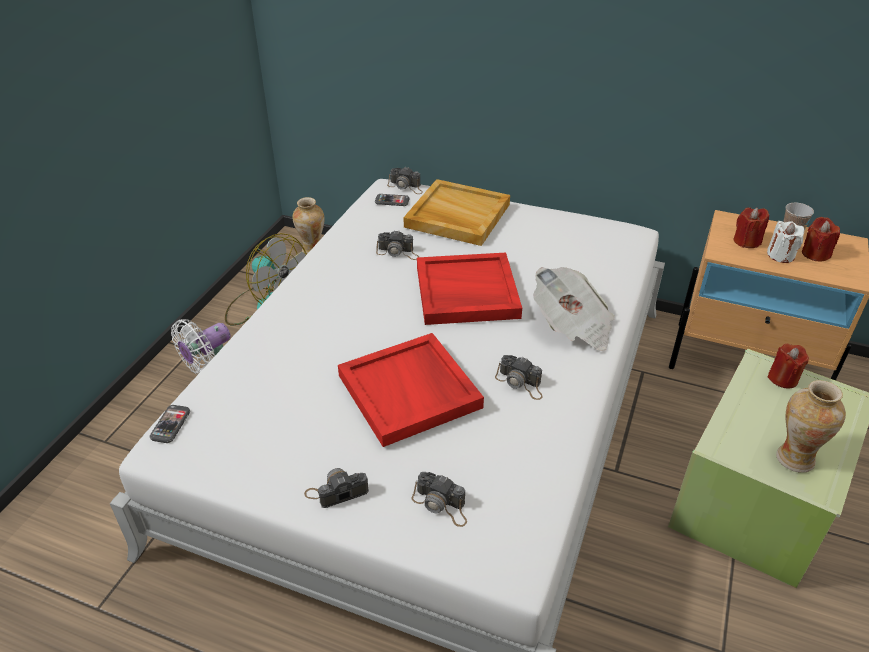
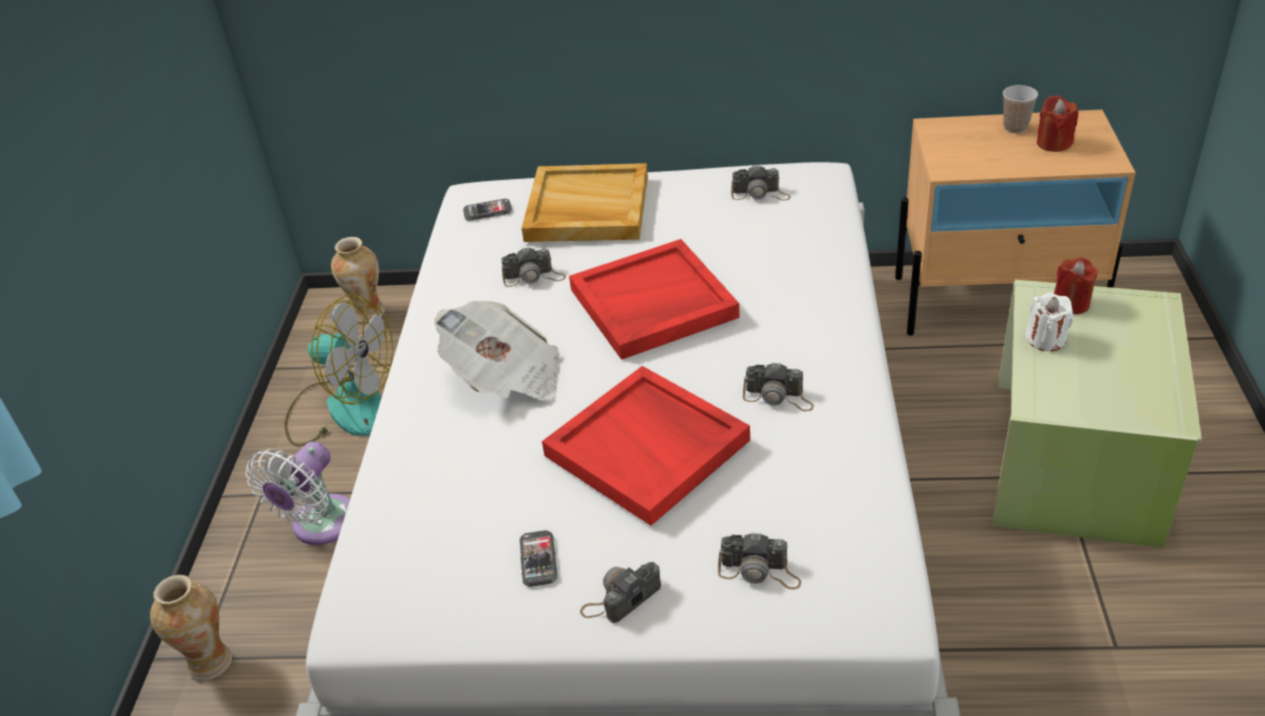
camera: 15 degrees left, 0 degrees up
phone [150,405,190,443] -> phone moved to [520,530,557,587]
camera [387,166,423,194] -> camera moved to [731,165,791,200]
newspaper [533,267,615,351] -> newspaper moved to [434,301,559,401]
red candle [733,208,769,248] -> none
white candle [767,221,804,263] -> white candle moved to [1025,292,1073,351]
vase [776,380,846,473] -> vase moved to [150,575,232,681]

